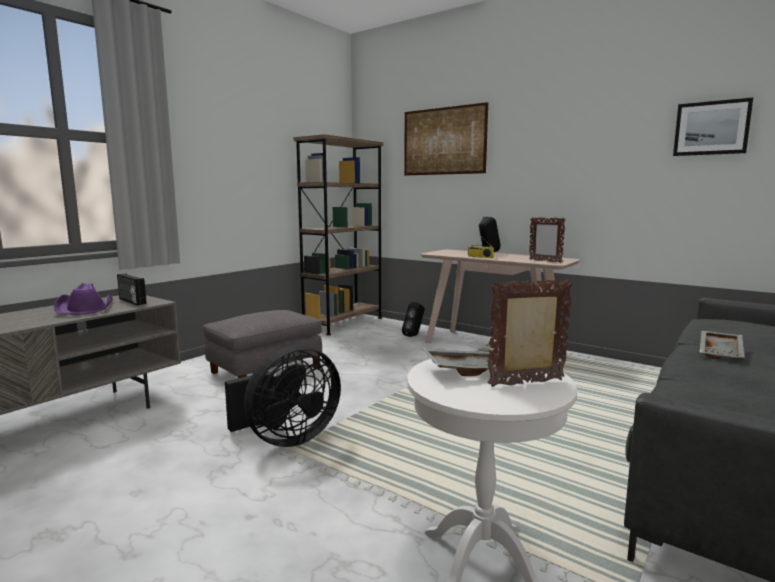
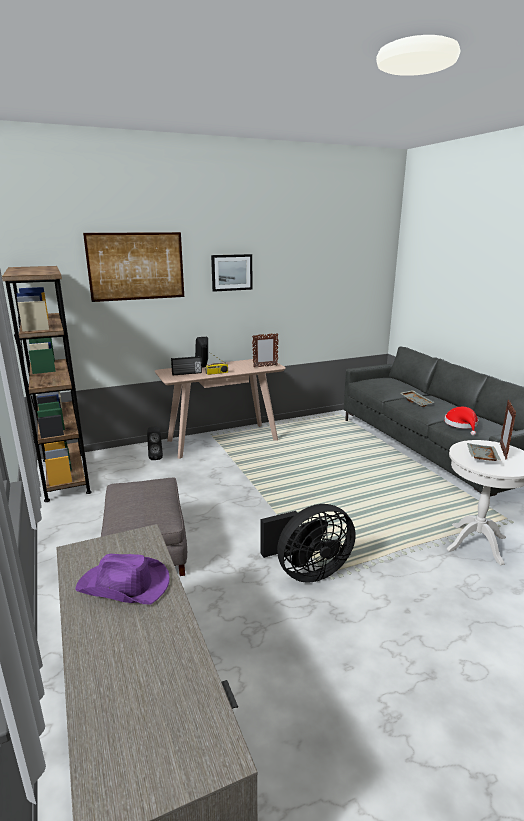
camera: 60 degrees left, 10 degrees up
radio [117,274,147,305] -> radio moved to [171,356,202,375]
black fan [225,345,341,447] -> black fan turned 75 degrees clockwise [261,504,356,583]
picture [673,97,753,156] -> picture moved to [211,254,252,292]
none -> red hat [444,407,478,436]

